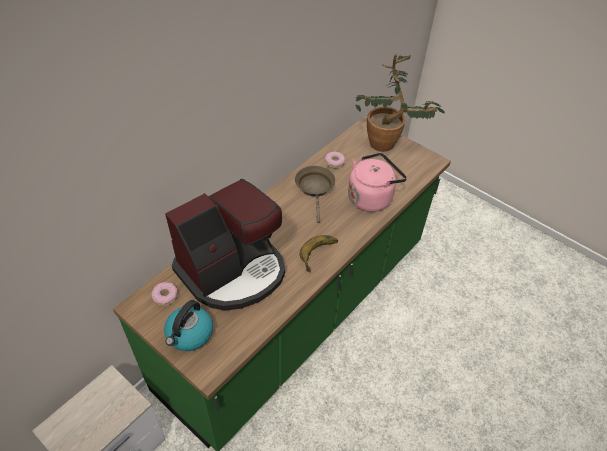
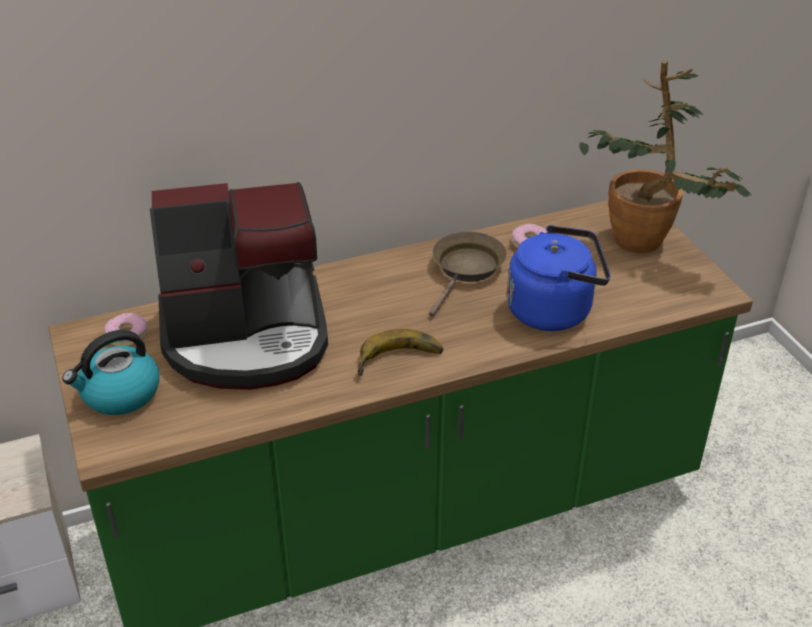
camera: 30 degrees right, 10 degrees down
pink kettle [348,152,407,212] -> blue kettle [507,225,610,331]

